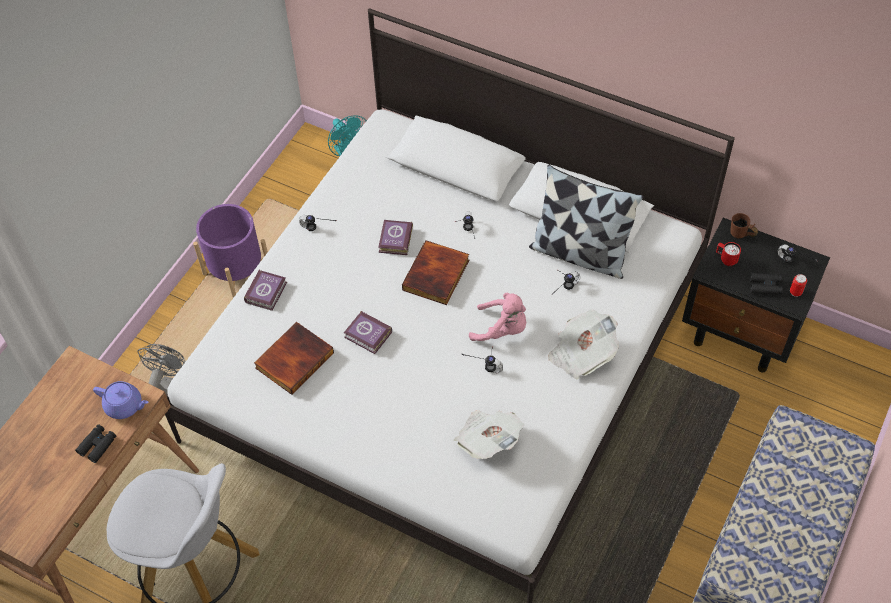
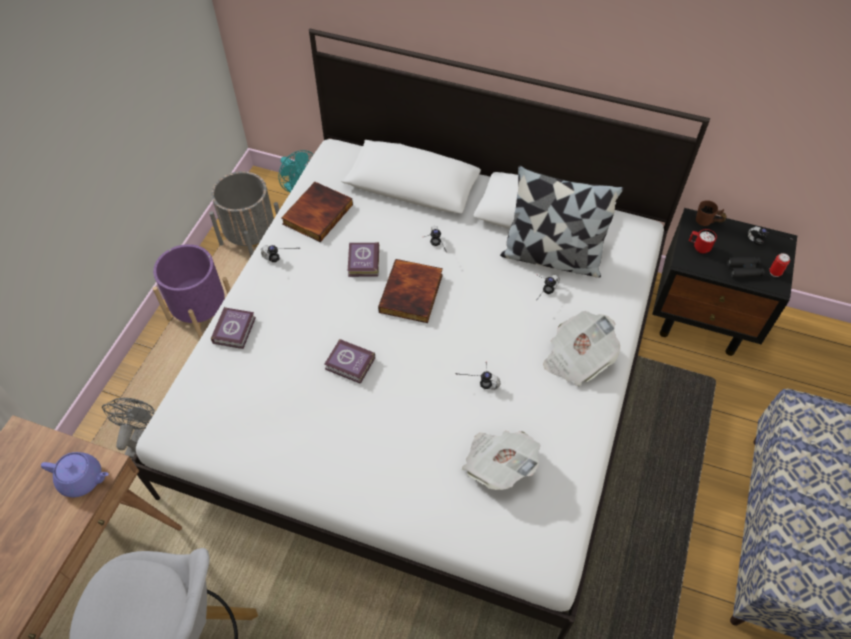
camera: 10 degrees left, 0 degrees up
black binoculars [75,424,116,463] -> none
book [254,322,334,395] -> book moved to [281,182,353,242]
pink plush toy [469,293,526,341] -> none
none -> grey planter [209,171,279,257]

